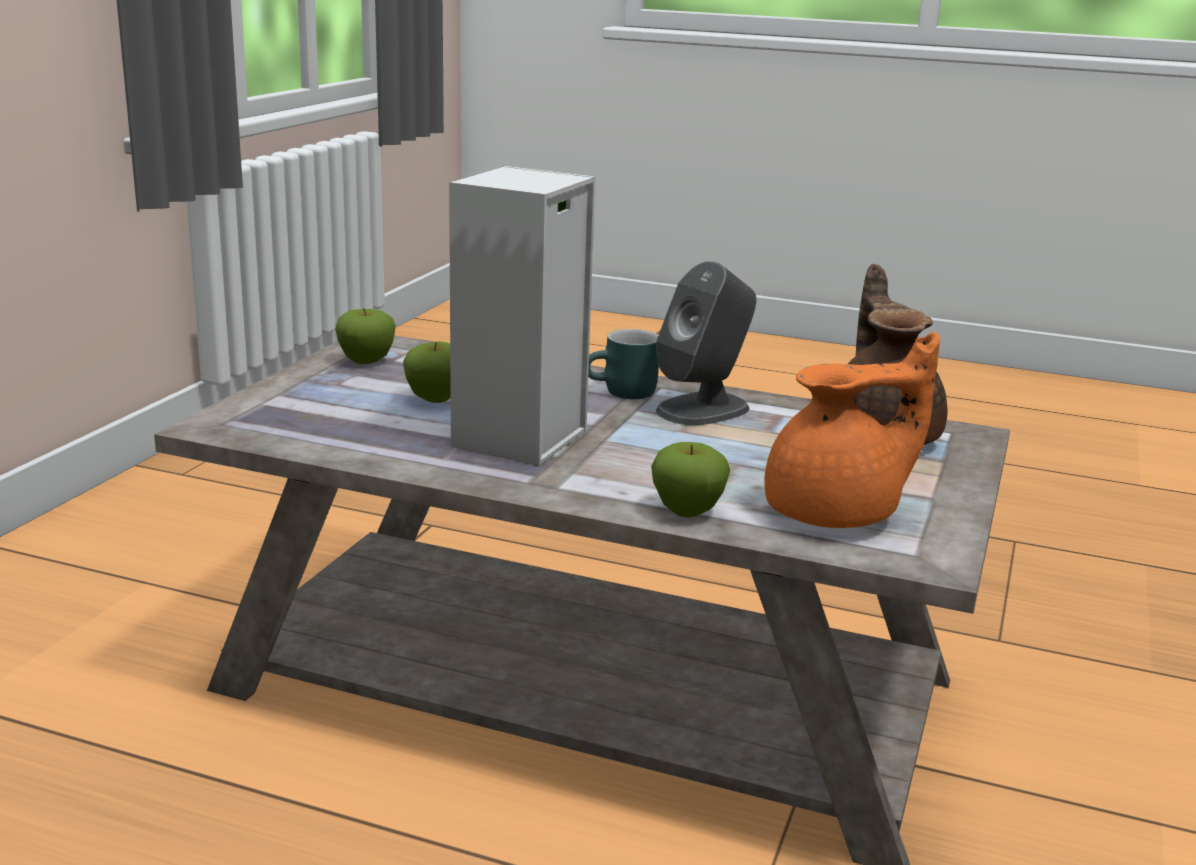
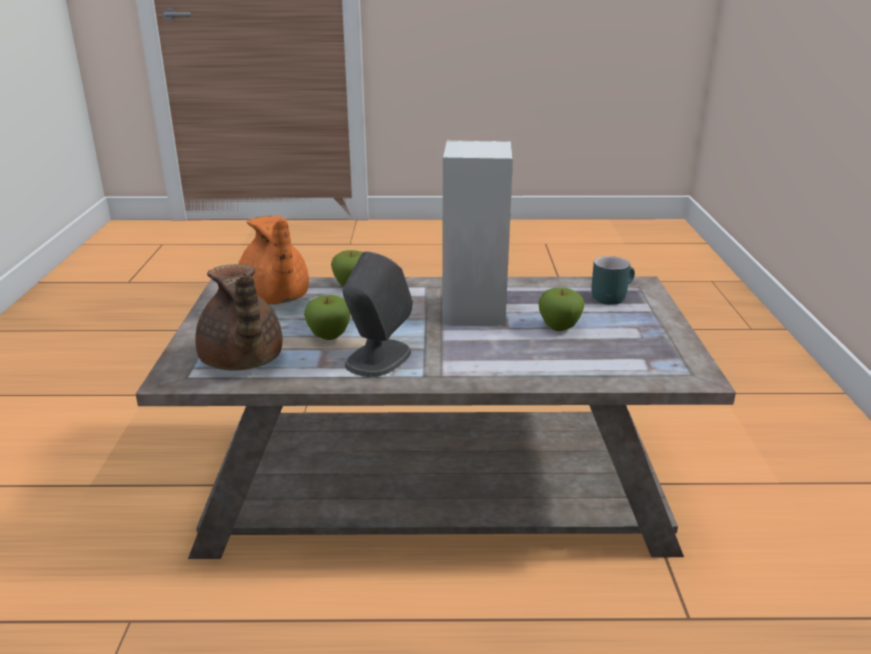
camera: 160 degrees right, 5 degrees up
apple [335,309,396,364] -> apple moved to [304,295,350,340]
turquoise mug [588,329,659,399] -> turquoise mug moved to [592,256,635,305]
orange teapot [764,332,940,528] -> orange teapot turned 75 degrees counterclockwise [238,216,309,304]

